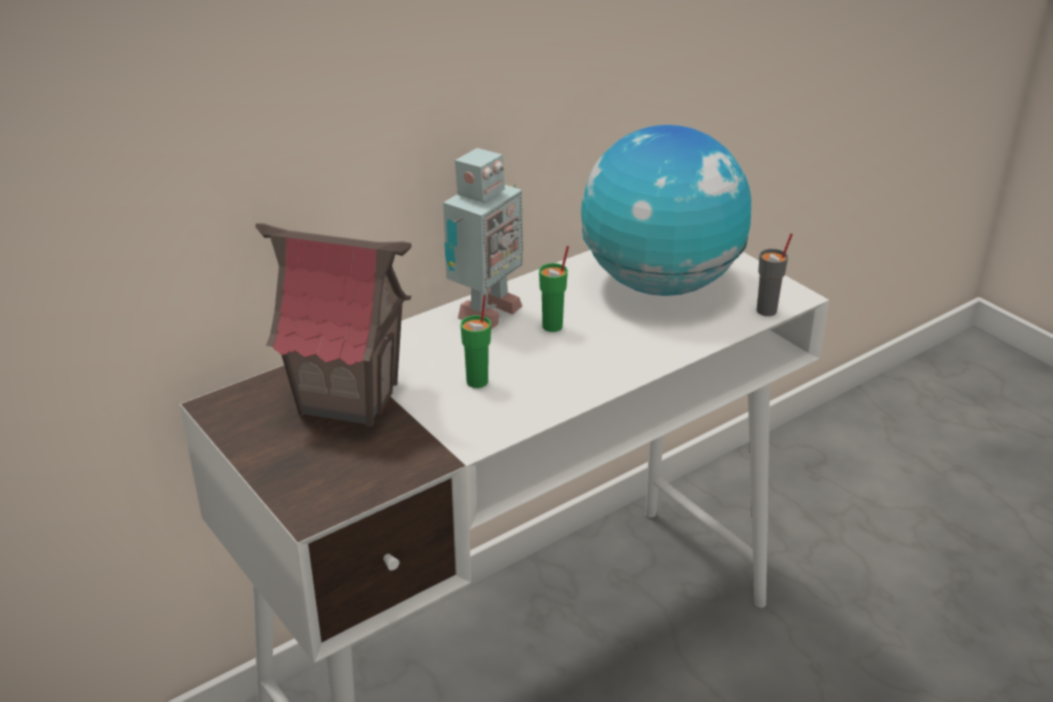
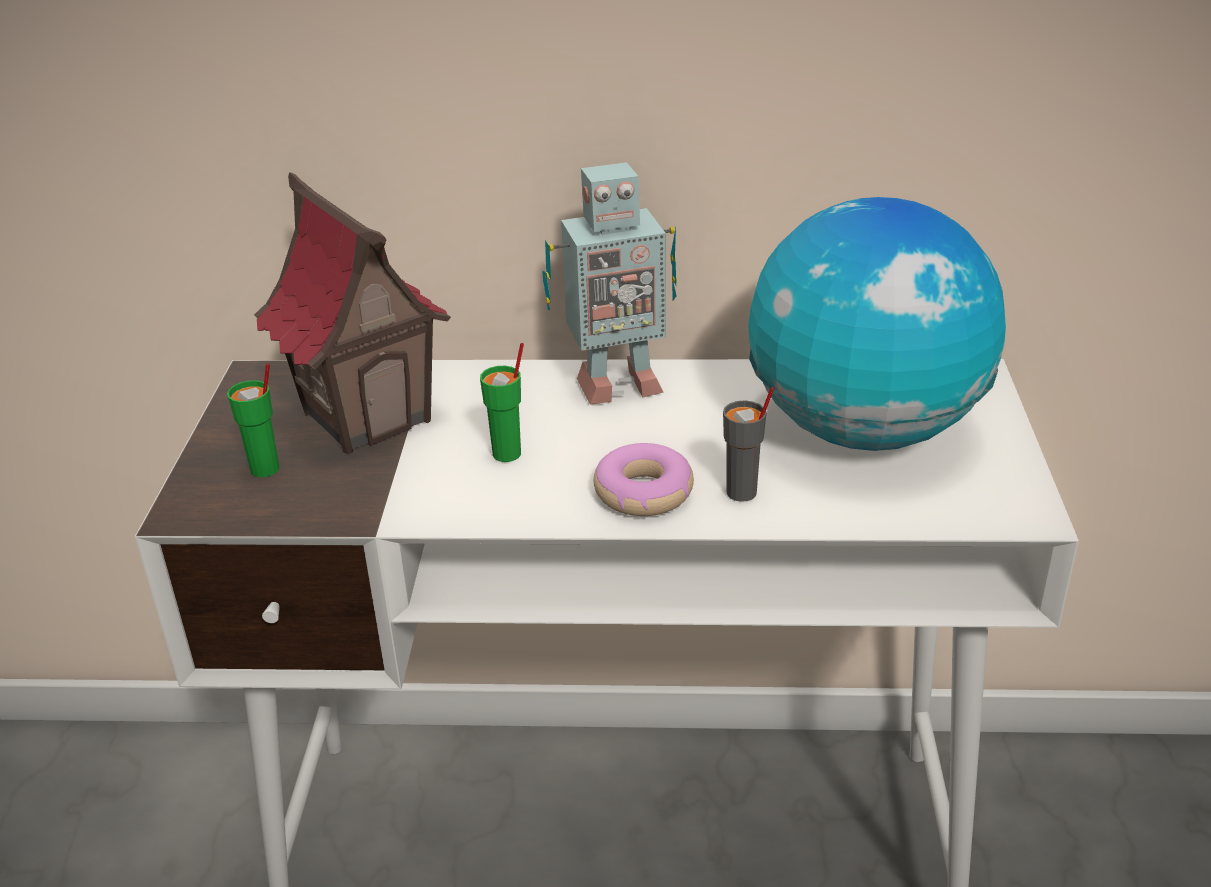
camera: 40 degrees right, 0 degrees up
green cup [539,246,569,332] -> green cup moved to [227,363,280,477]
grey cup [757,233,793,316] -> grey cup moved to [723,387,774,502]
none -> donut [593,443,694,516]

